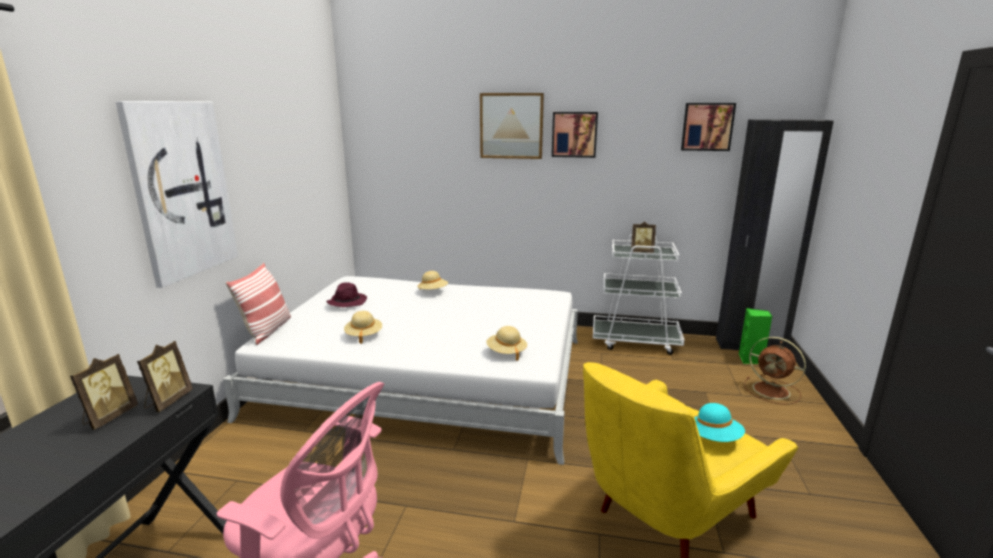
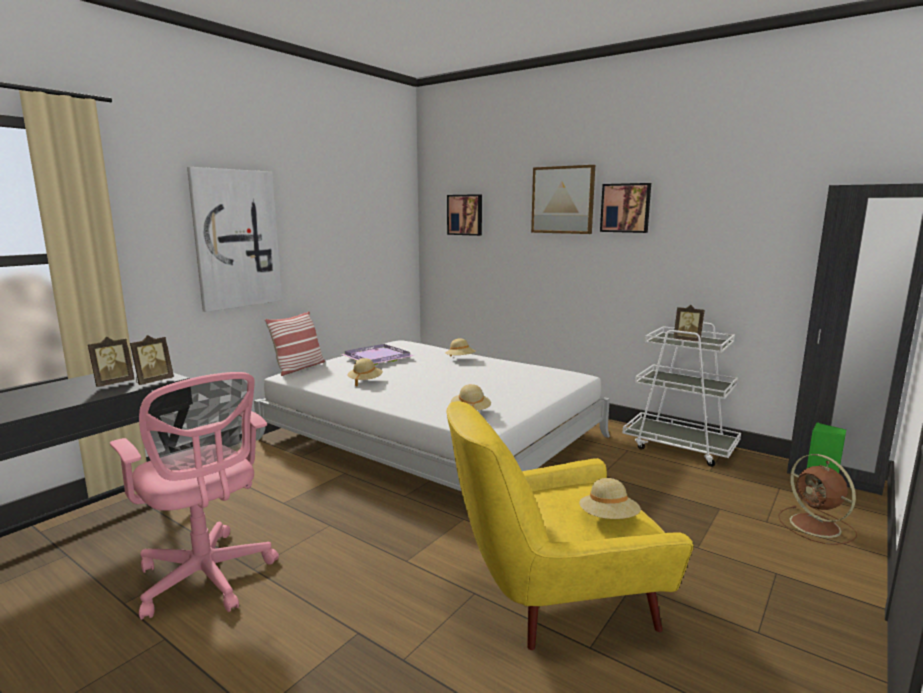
camera: 25 degrees right, 5 degrees down
purple hat [326,282,367,307] -> purple tray [341,344,414,365]
picture [681,103,736,151] -> picture moved to [447,194,482,236]
turquoise hat [694,403,745,442] -> beige hat [579,478,641,519]

